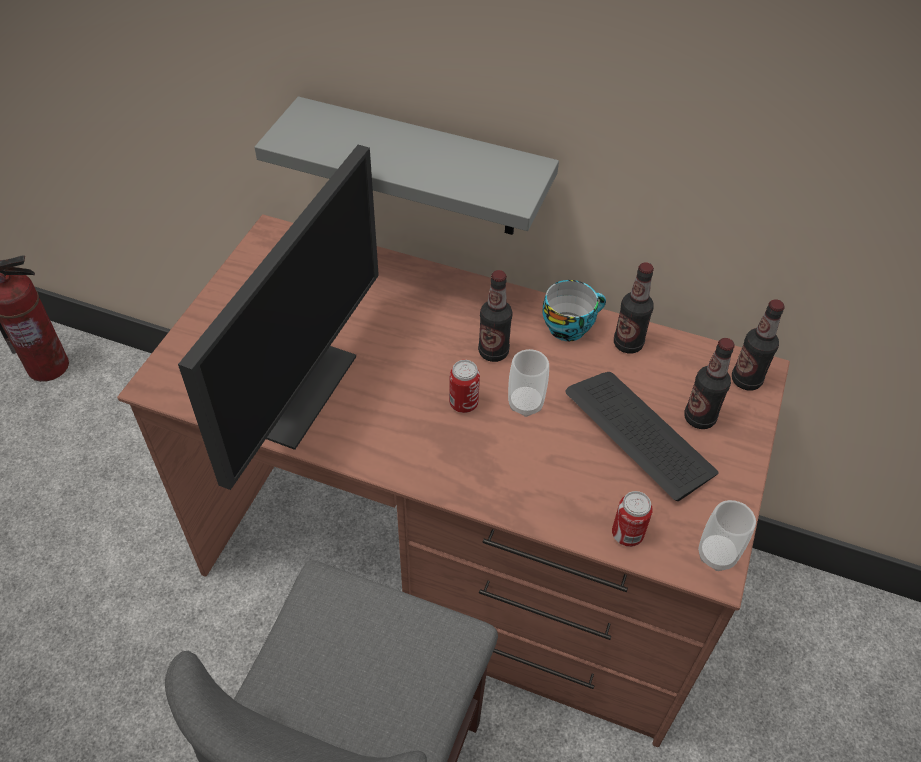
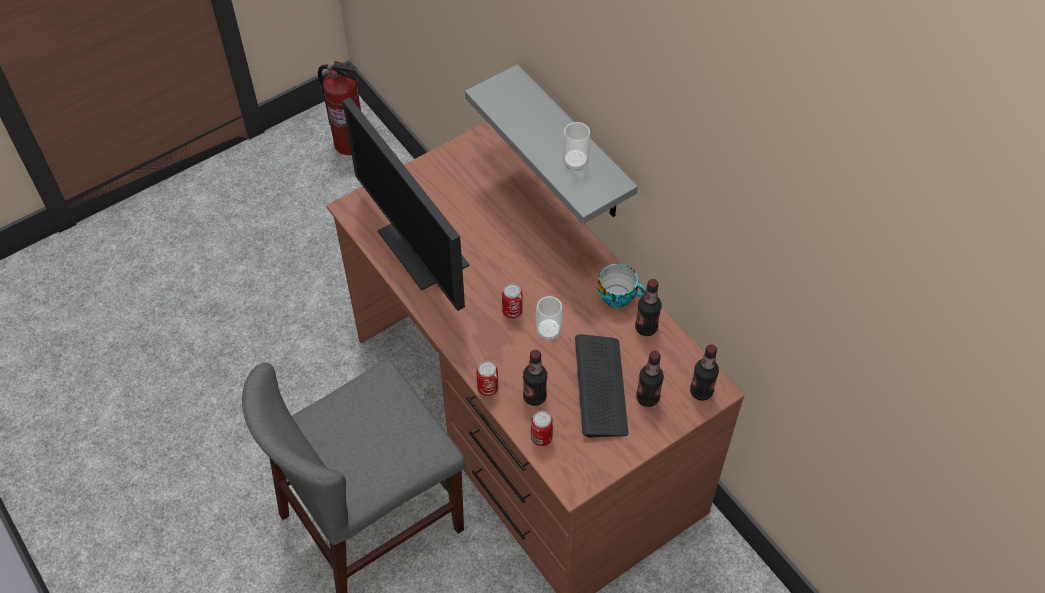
camera: 35 degrees right, 5 degrees up
monitor [178,145,379,490] -> monitor turned 90 degrees clockwise [343,98,469,311]
bottle [478,270,513,362] -> bottle moved to [523,350,547,406]
cup [698,500,756,571] -> cup moved to [563,122,591,171]
none -> can [476,361,498,396]

